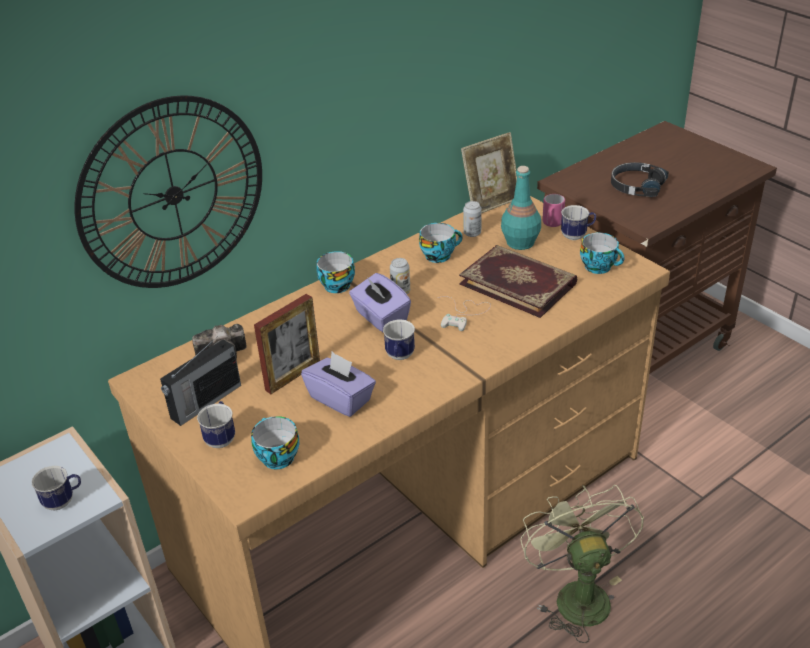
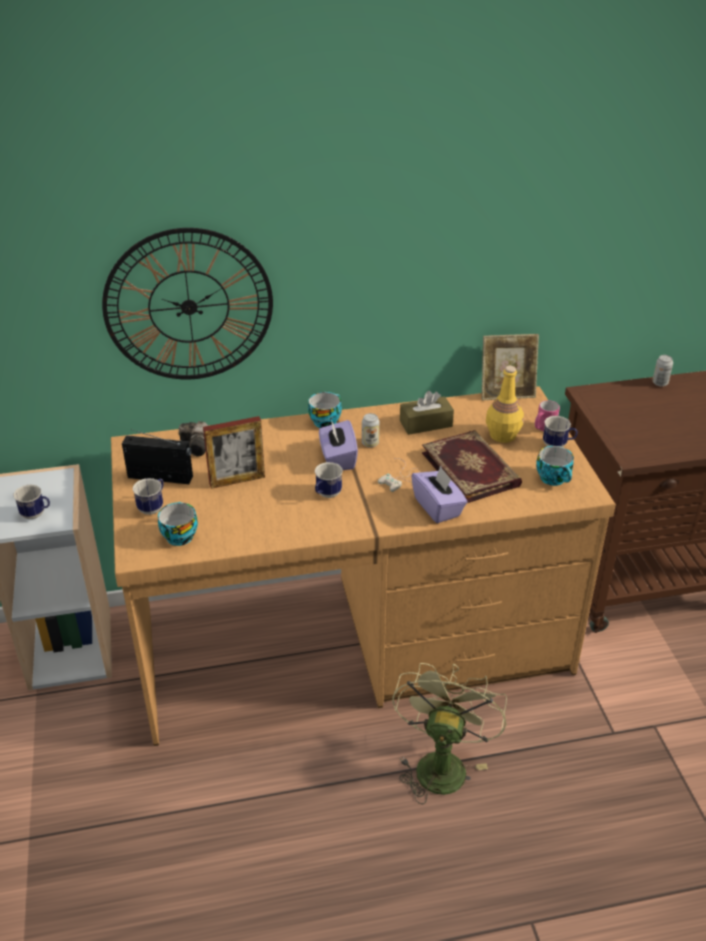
camera: 25 degrees right, 0 degrees up
radio [160,336,241,426] -> radio turned 150 degrees counterclockwise [122,429,193,484]
purple tissue box [301,352,376,417] -> purple tissue box moved to [411,465,467,523]
cup [419,223,463,263] -> brown tissue box [400,391,454,435]
can [463,201,482,237] -> can moved to [652,355,673,386]
turquoise bottle [501,166,541,250] -> yellow bottle [486,366,524,443]
black headphones [611,162,669,197] -> none

